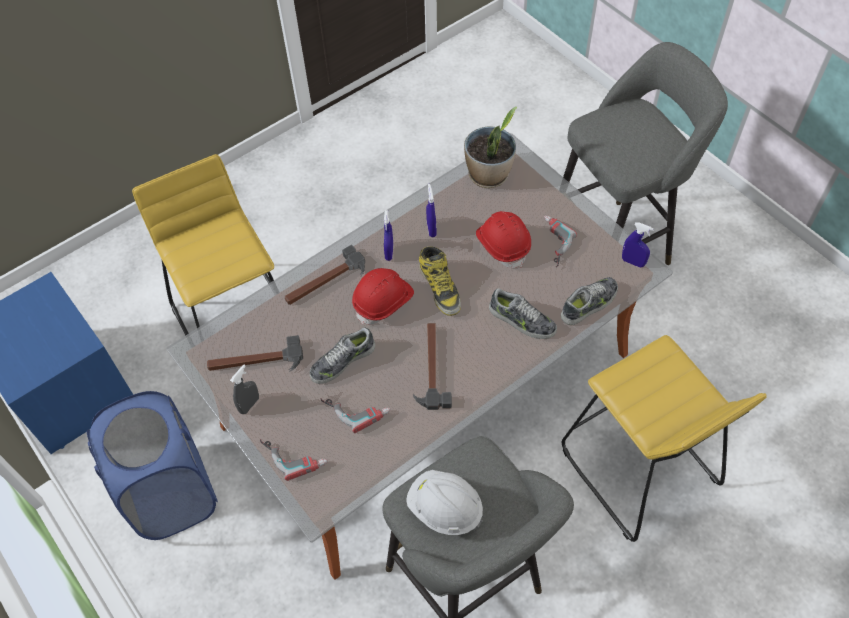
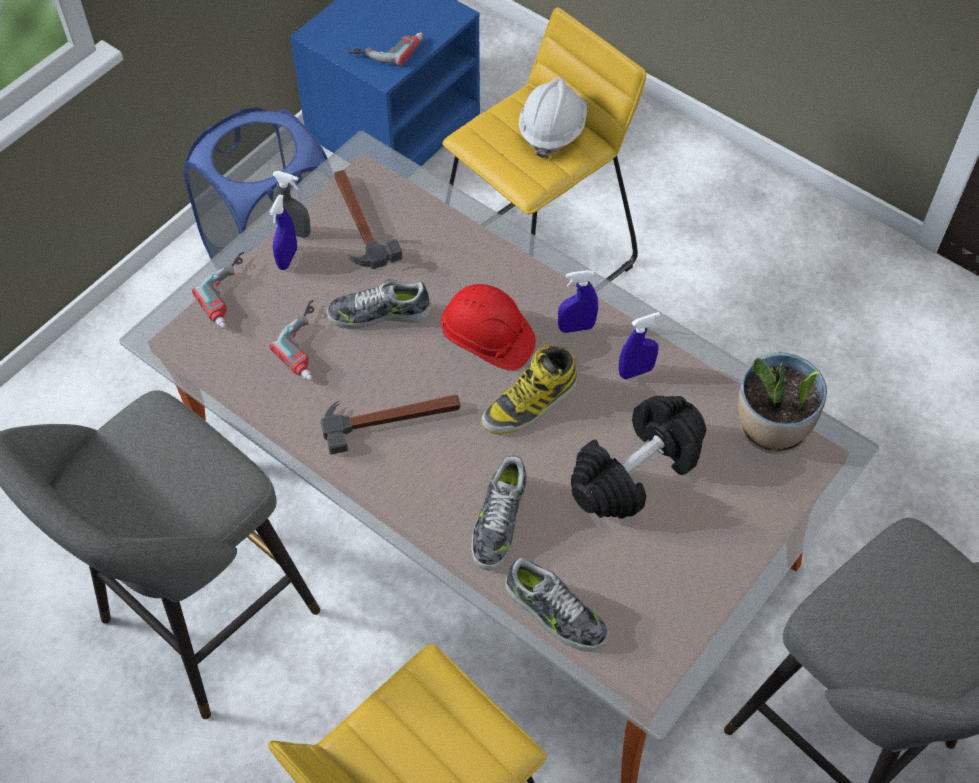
camera: 75 degrees right, 0 degrees up
hammer [285,245,365,305] -> none
shoe [309,327,375,384] -> shoe turned 45 degrees counterclockwise [327,279,432,329]
white hard hat [406,470,483,535] -> white hard hat moved to [519,78,587,158]
red hard hat [476,211,531,268] -> black dumbbell [571,396,706,519]
power drill [544,215,577,268] -> power drill moved to [347,32,423,66]
blue spray bottle [622,222,654,268] -> blue spray bottle moved to [269,194,297,270]

